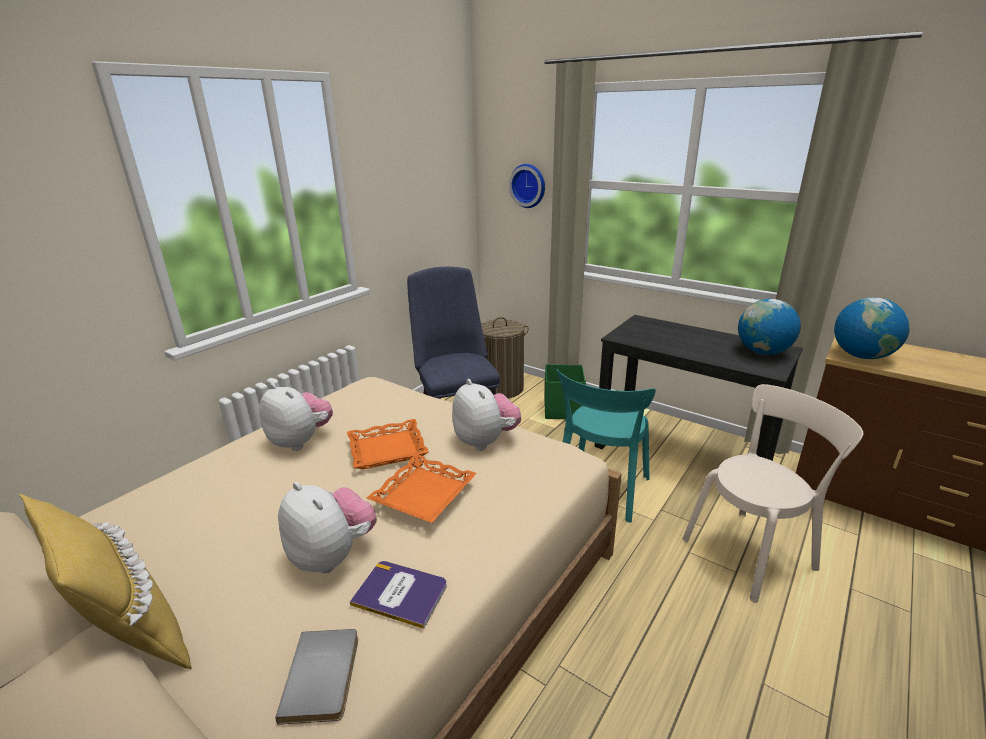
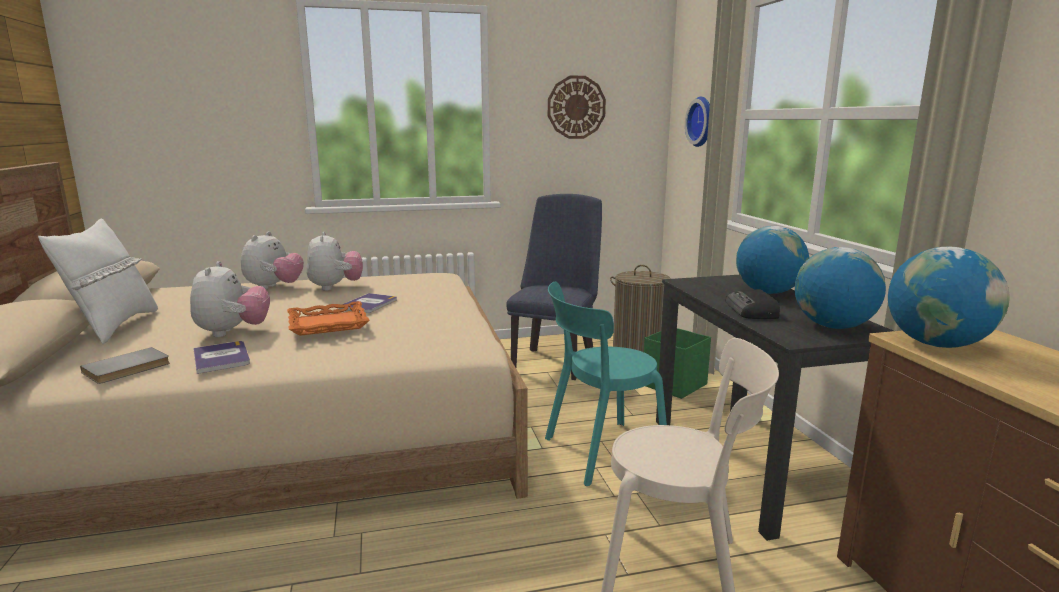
camera: 40 degrees right, 10 degrees down
yellow pillow [19,494,192,669] -> white pillow [38,219,158,344]
orange tray [347,419,429,469] -> book [338,293,397,313]
plush toy [452,379,521,450] -> plush toy moved to [241,231,304,289]
none -> wall clock [548,76,606,139]
none -> radio [725,289,780,319]
none -> globe [736,226,809,294]

